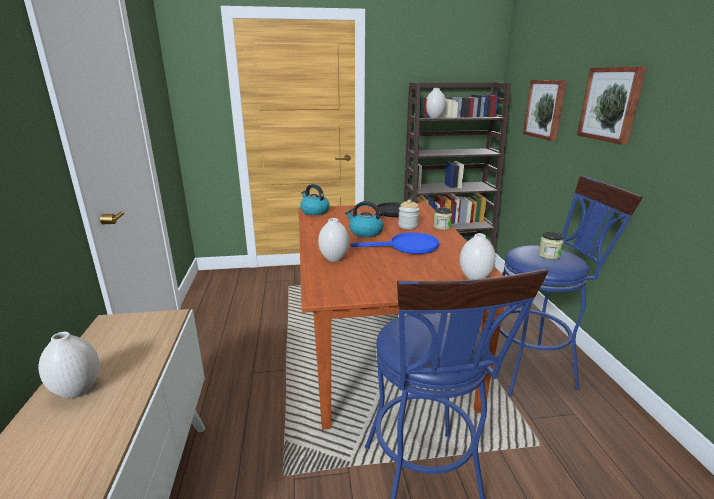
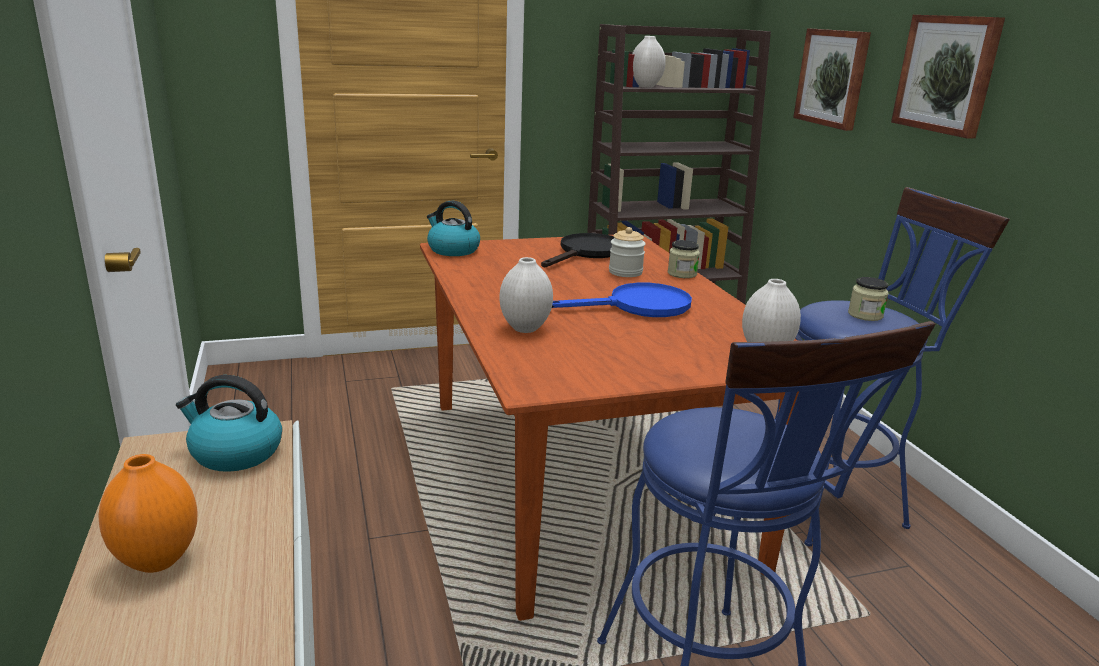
camera: 10 degrees left, 0 degrees up
white vase [38,332,100,398] -> orange vase [98,454,197,573]
kettle [345,201,383,237] -> kettle moved to [176,375,282,472]

